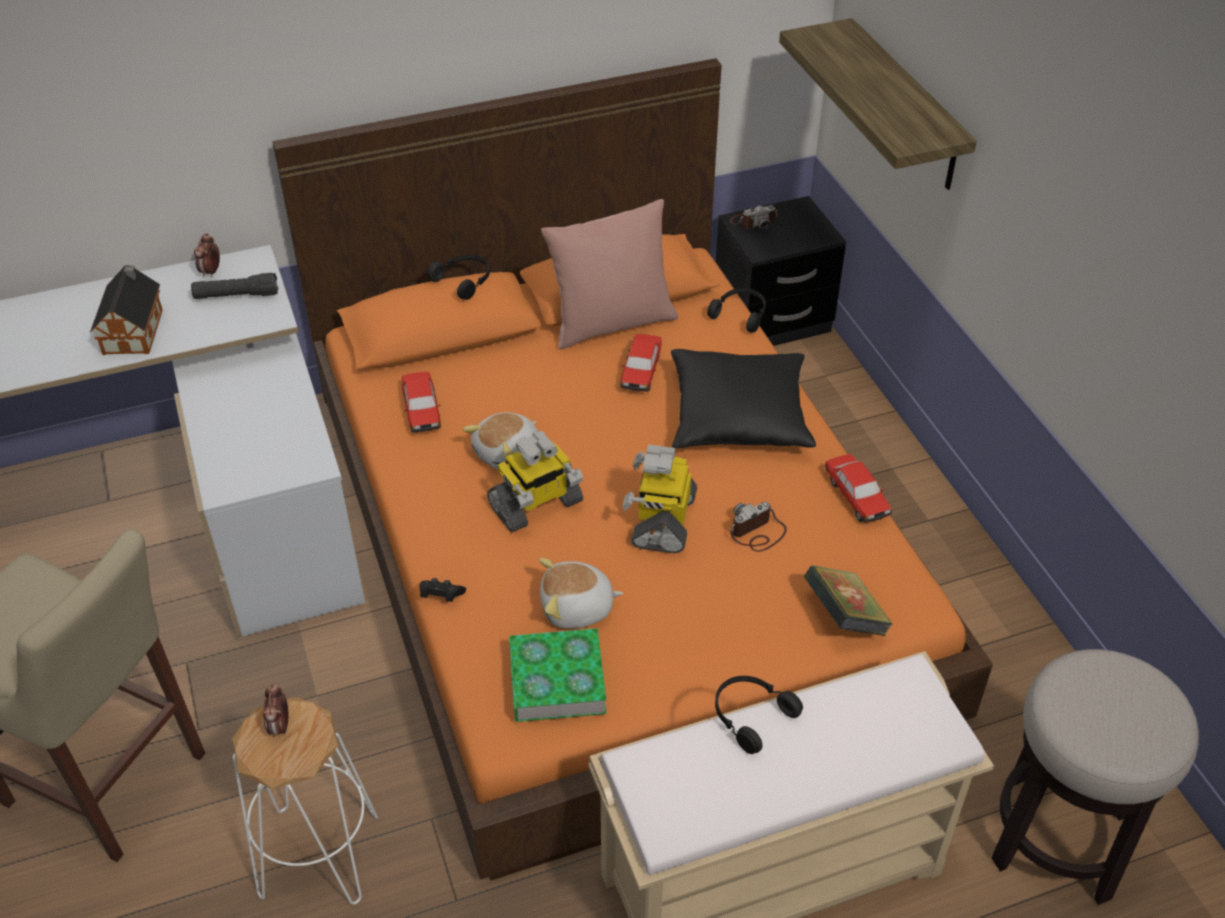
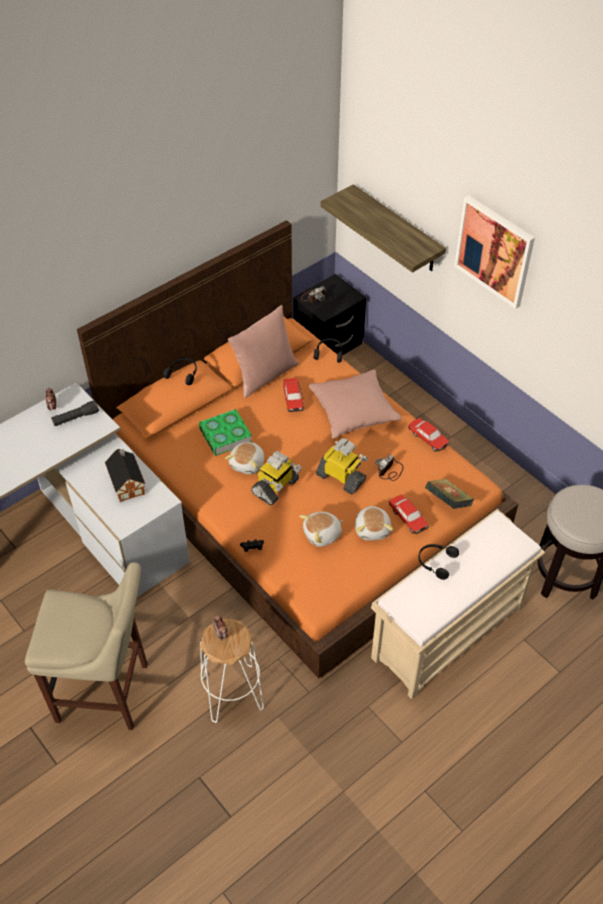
camera: 20 degrees left, 5 degrees up
toy house [90,265,163,355] -> toy house moved to [105,449,145,502]
toy car [402,372,441,432] -> toy car moved to [389,494,429,534]
book [509,628,606,722] -> book moved to [199,409,252,456]
toy robot [622,445,697,553] -> toy robot turned 135 degrees clockwise [316,438,368,494]
black pillow [671,349,816,448] -> pink pillow [308,370,402,439]
none -> plush toy [355,505,393,541]
none -> picture [454,195,535,309]

